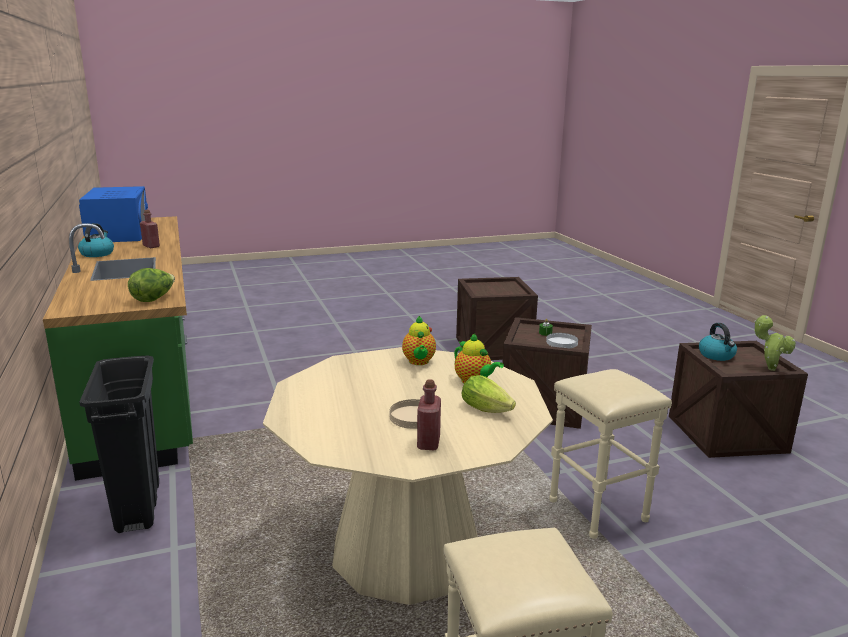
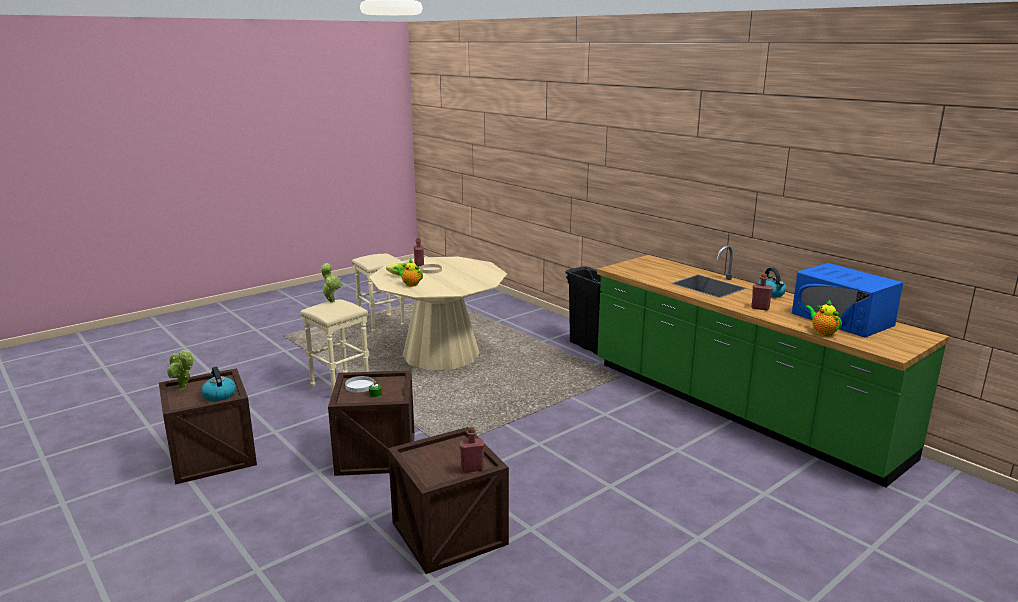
camera: 160 degrees right, 0 degrees up
lettuce [128,268,175,302] -> none
teapot [402,316,436,365] -> teapot moved to [805,300,842,336]
none -> potted plant [321,263,341,303]
none -> red bottle [459,427,484,473]

